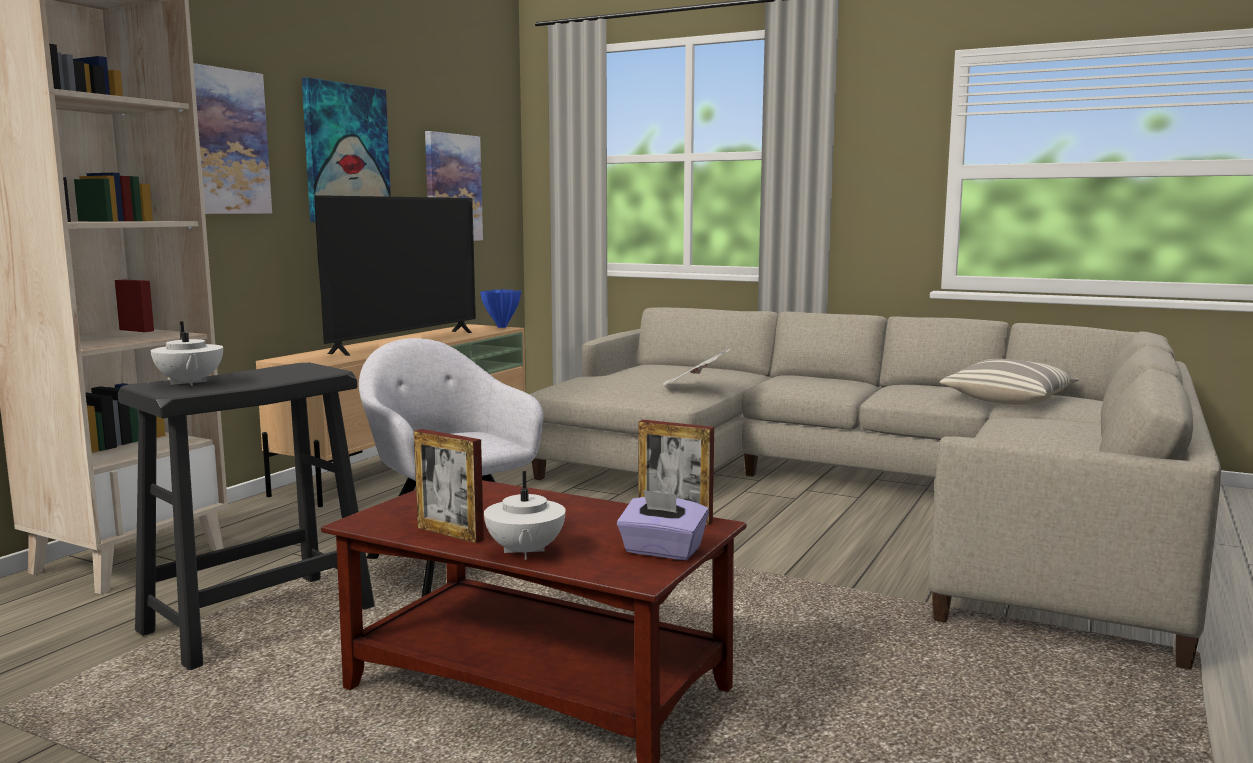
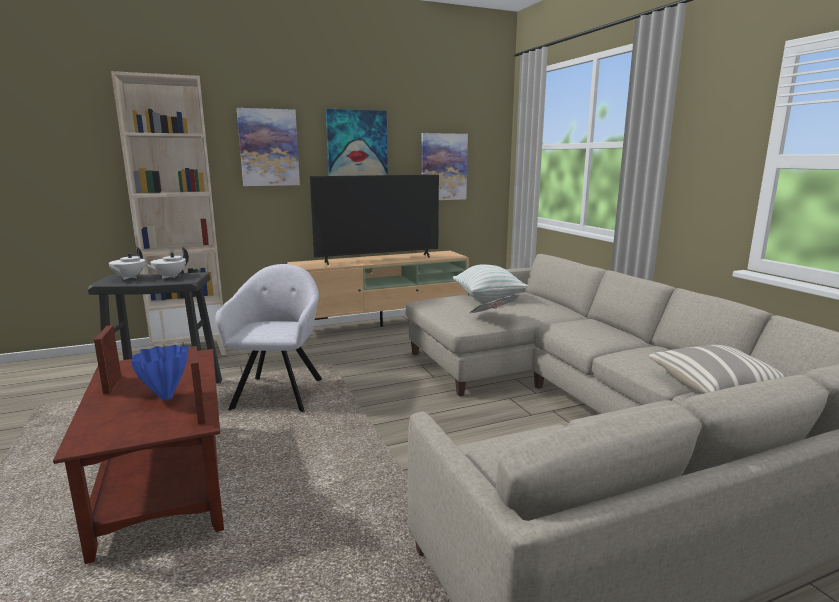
camera: 40 degrees right, 5 degrees up
blue vase [480,289,521,328] -> blue vase moved to [131,345,188,400]
white teapot [484,471,566,560] -> white teapot moved to [144,247,189,279]
purple tissue box [617,490,709,560] -> none
none -> pillow [452,264,528,301]

